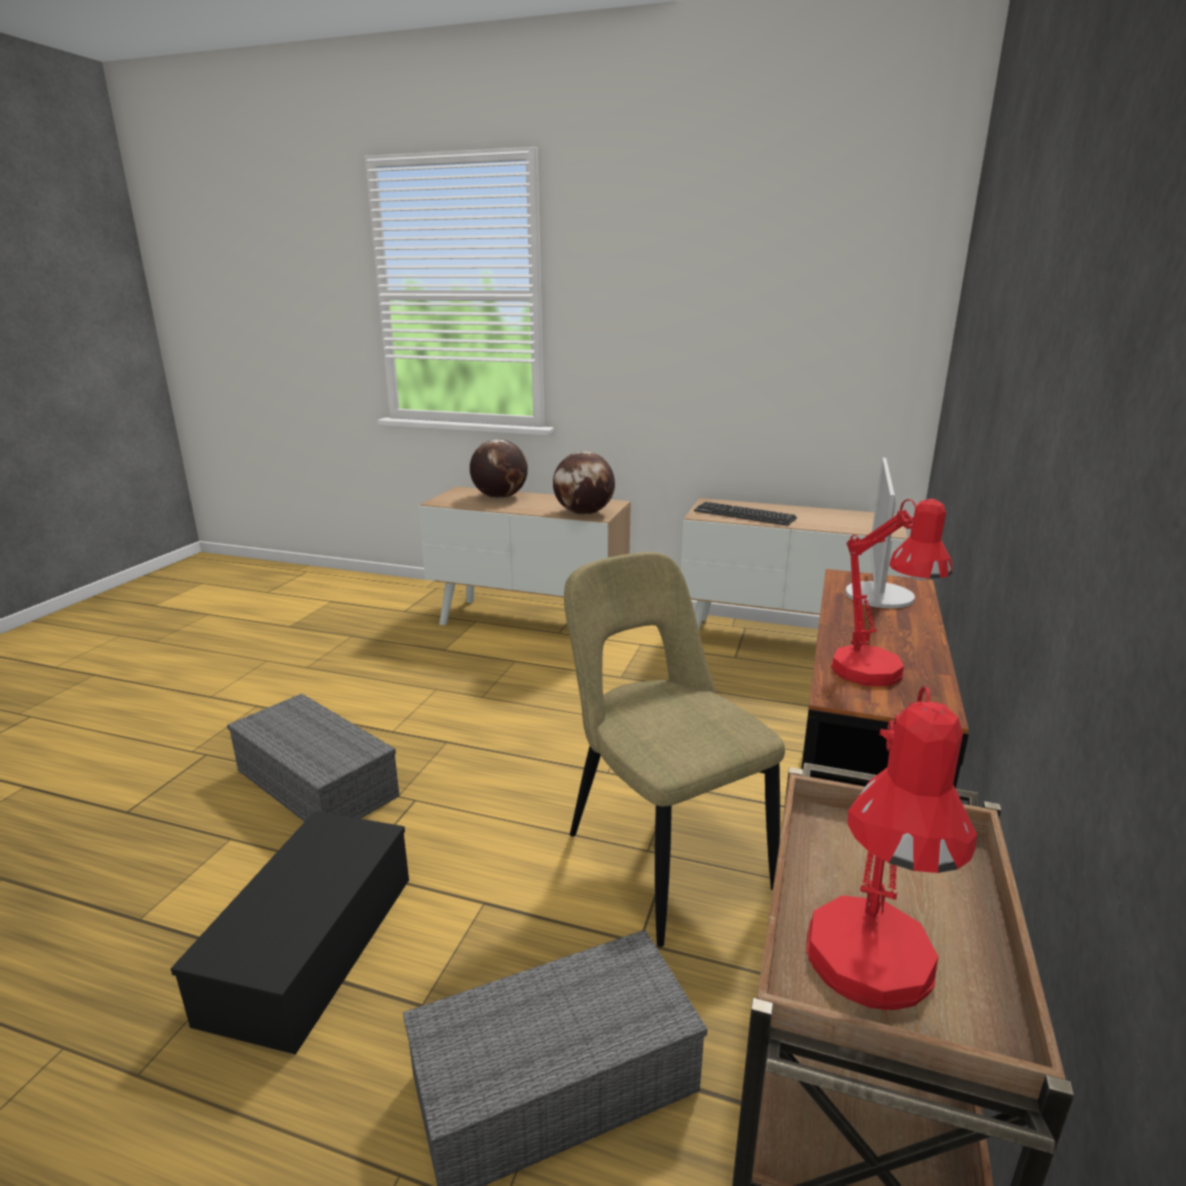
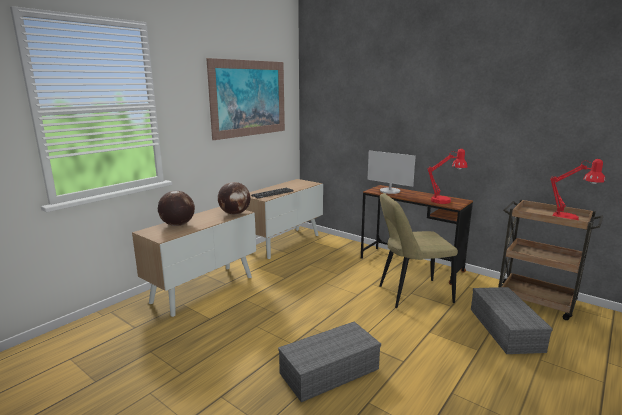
camera: 70 degrees left, 5 degrees down
black storage box [171,811,409,1055] -> none
none -> picture [206,58,285,140]

